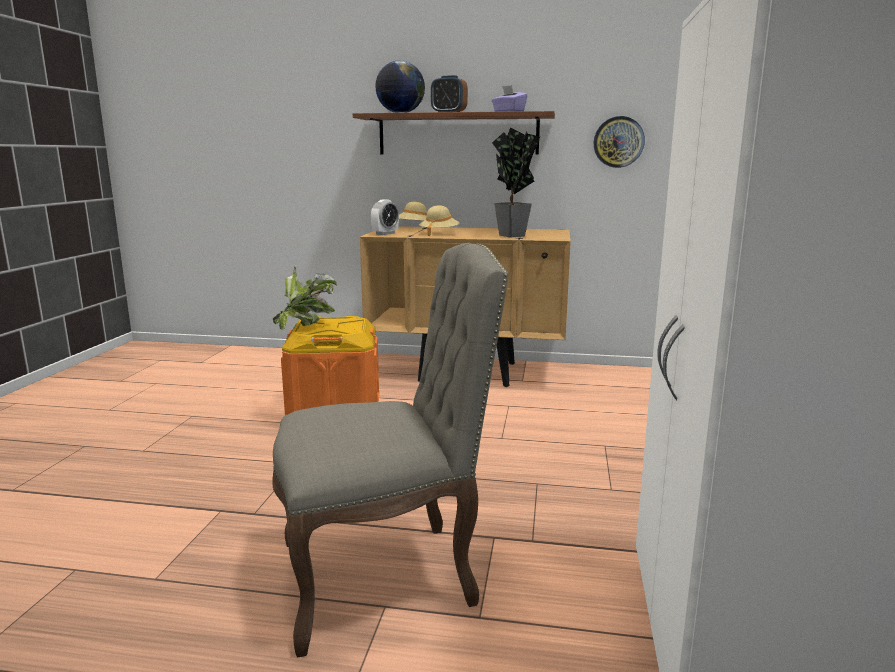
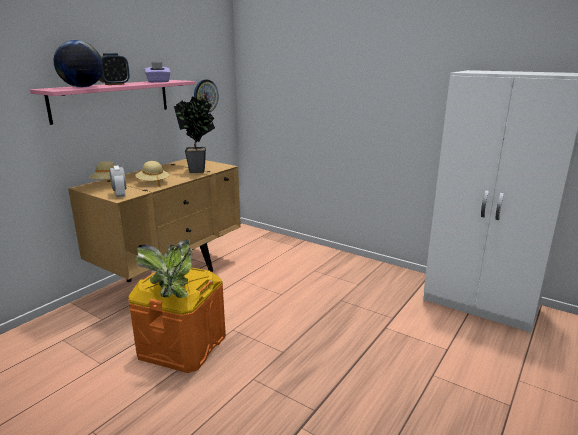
camera: 65 degrees left, 5 degrees up
grey chair [272,243,509,657] -> none
brown shelf [353,111,555,155] -> pink shelf [30,80,195,125]

